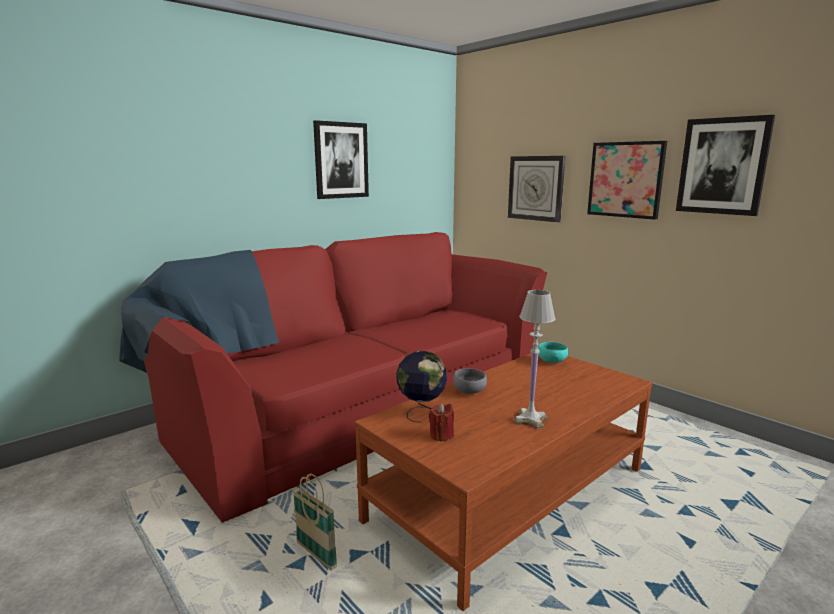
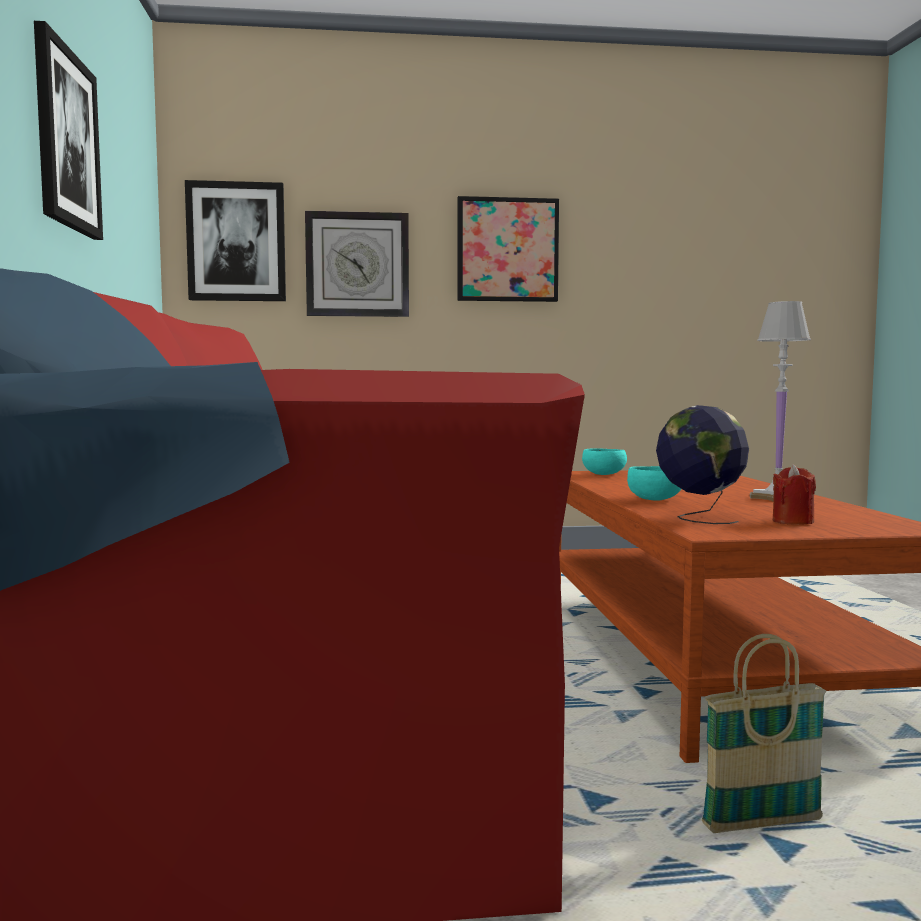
camera: 55 degrees left, 10 degrees down
grey bowl [453,368,487,394] -> turquoise bowl [627,466,681,501]
picture [676,115,775,216] -> picture moved to [185,180,286,301]

